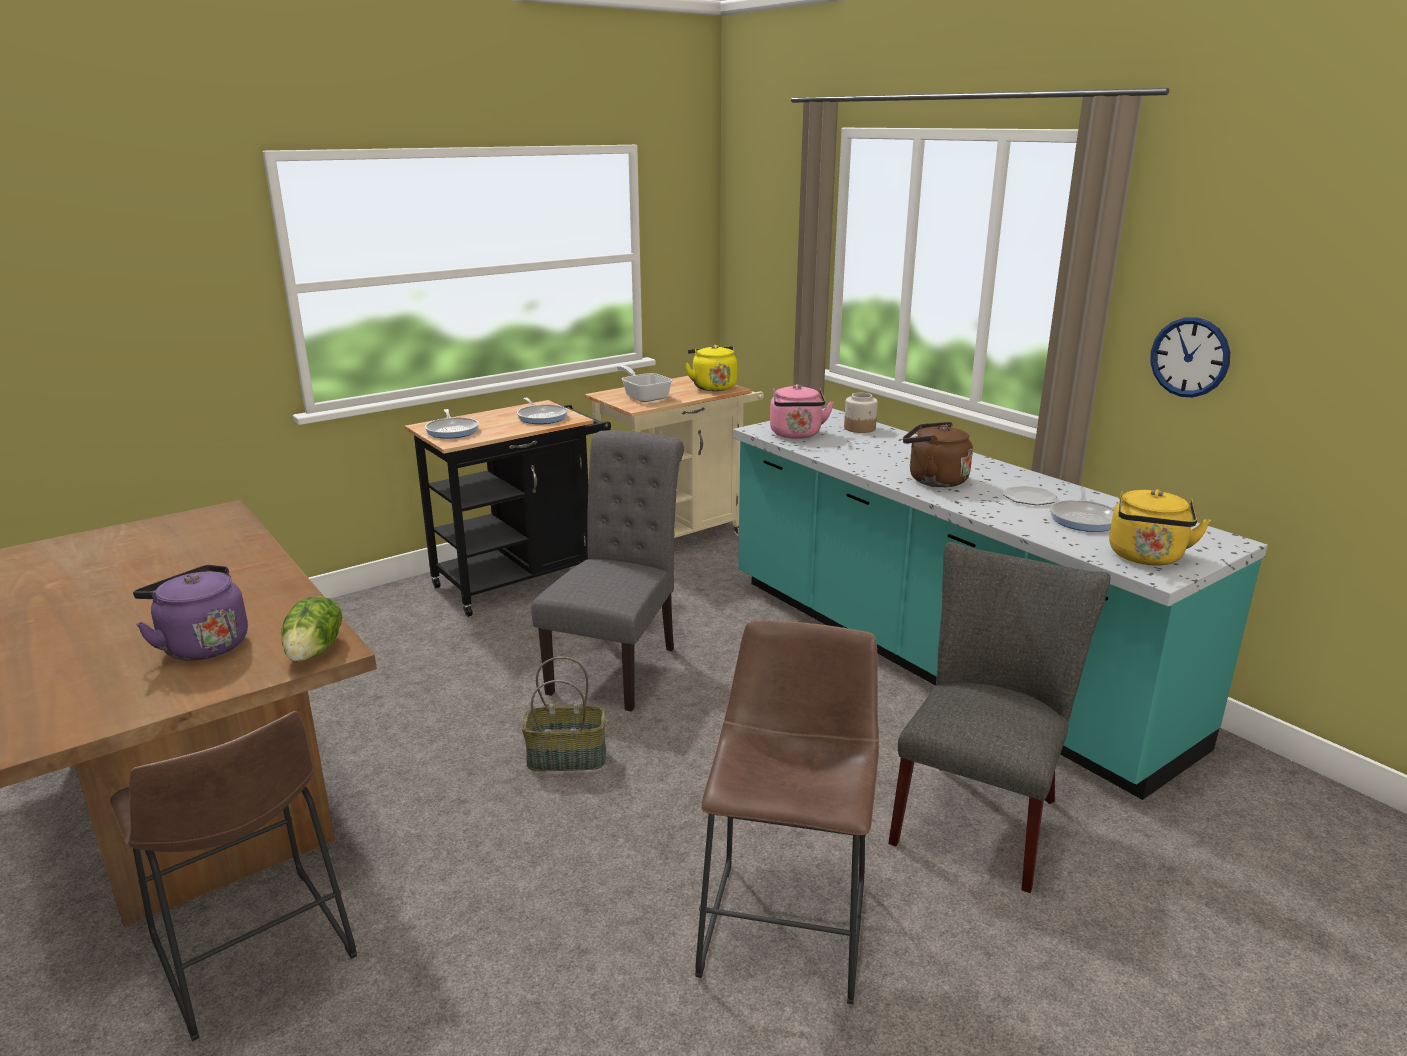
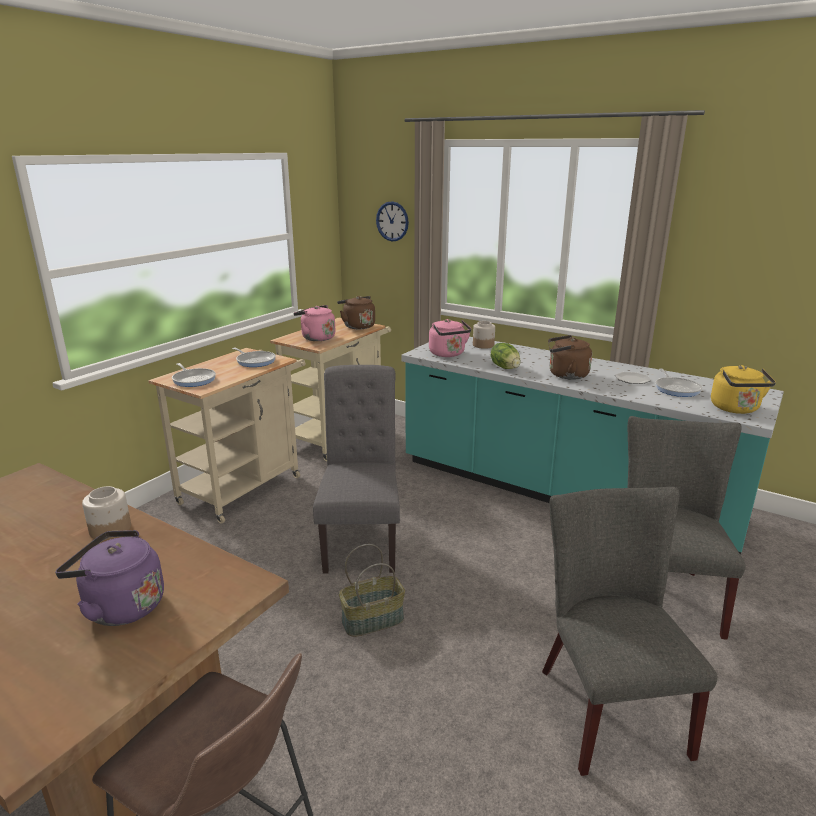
camera: 20 degrees left, 0 degrees up
lettuce [281,596,342,661] -> lettuce moved to [491,343,521,369]
black cart [405,400,611,617] -> beige cart [148,348,306,524]
frying pan [617,365,672,402] -> pink kettle [293,305,336,341]
yellow kettle [685,345,737,391] -> brown kettle [337,296,375,329]
brown stool [695,620,879,1004] -> grey chair [542,487,718,776]
wall clock [1150,317,1230,397] -> wall clock moved to [376,201,409,241]
none -> jar [82,486,131,540]

